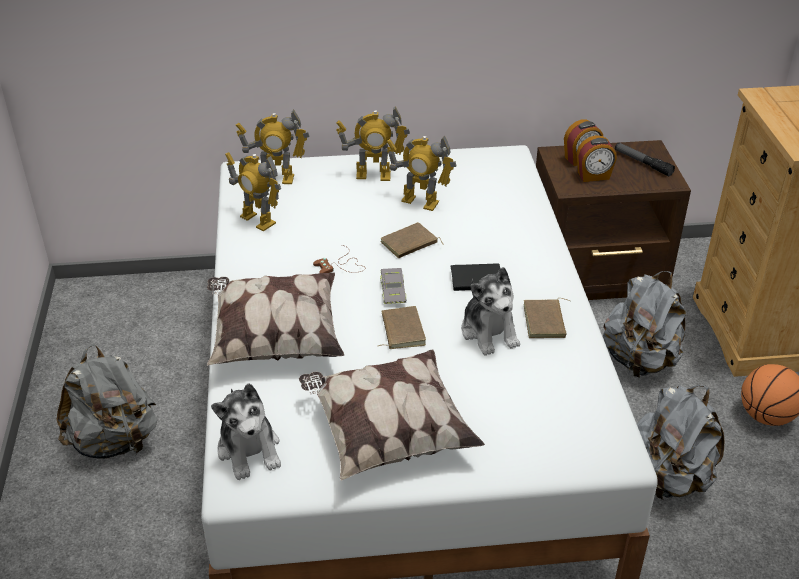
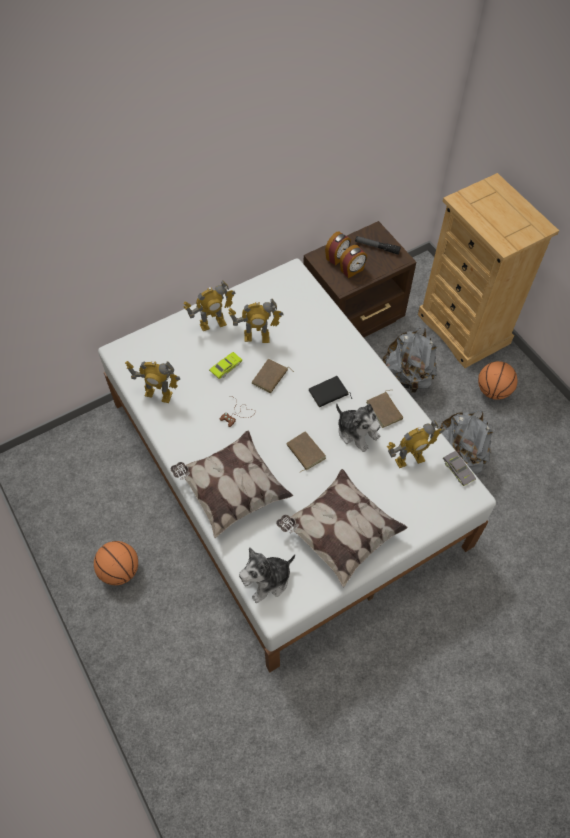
camera: 25 degrees left, 20 degrees up
grey backpack [56,344,157,459] -> basketball [94,541,138,585]
plush toy [211,383,281,480] -> plush toy turned 105 degrees clockwise [239,547,295,603]
toy robot [236,109,309,184] -> toy robot moved to [387,420,444,468]
grey toy car [380,268,407,304] -> grey toy car moved to [443,451,476,486]
none -> green toy car [209,352,243,379]

